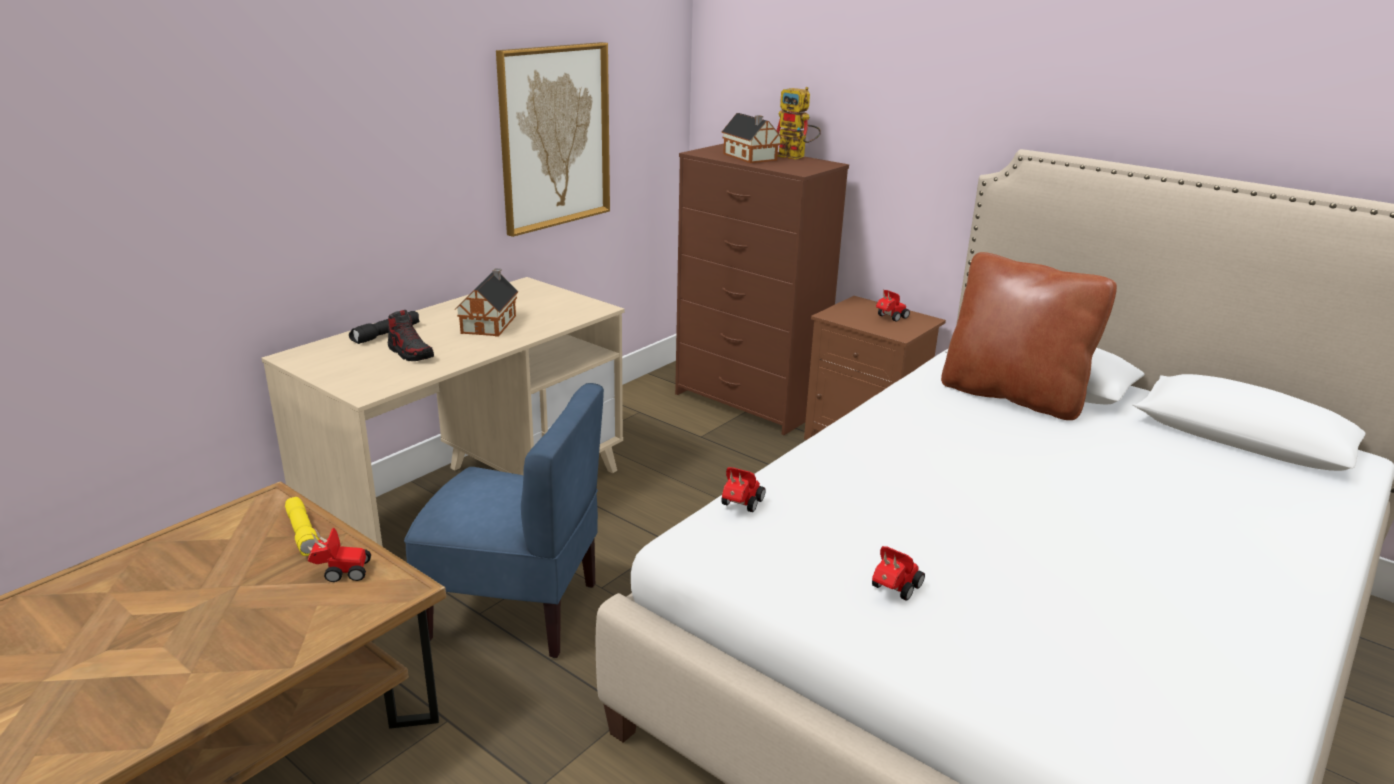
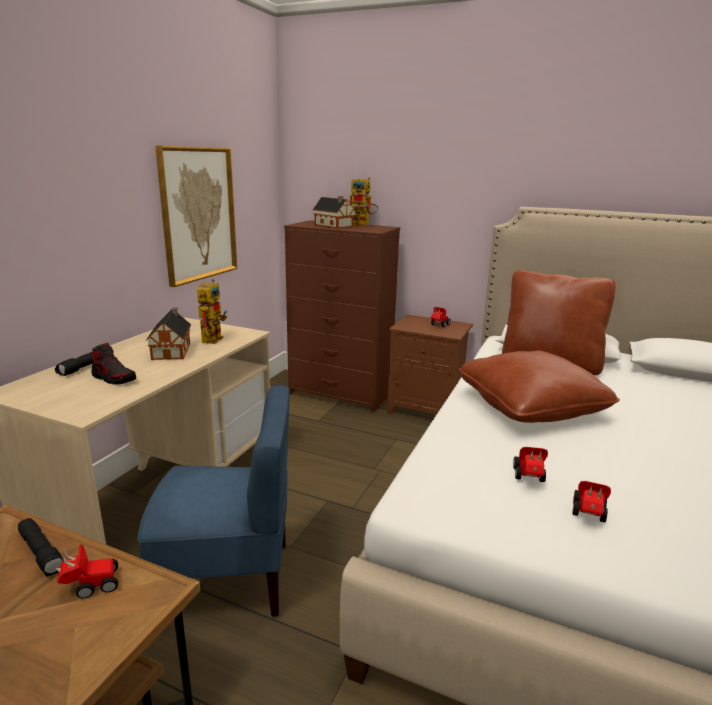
camera: 15 degrees left, 5 degrees down
yellow flashlight [285,497,320,556] -> black flashlight [18,518,63,577]
toy car [721,467,766,512] -> toy car moved to [513,447,548,482]
none -> toy robot [197,278,227,344]
none -> brown pillow [459,351,620,423]

